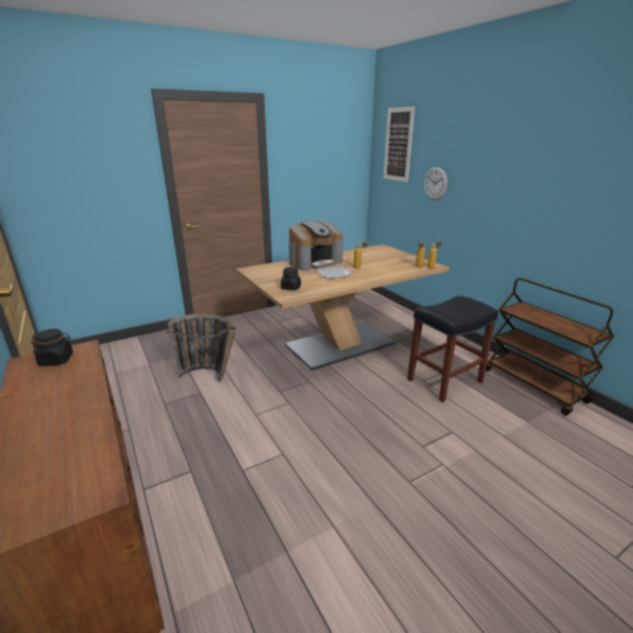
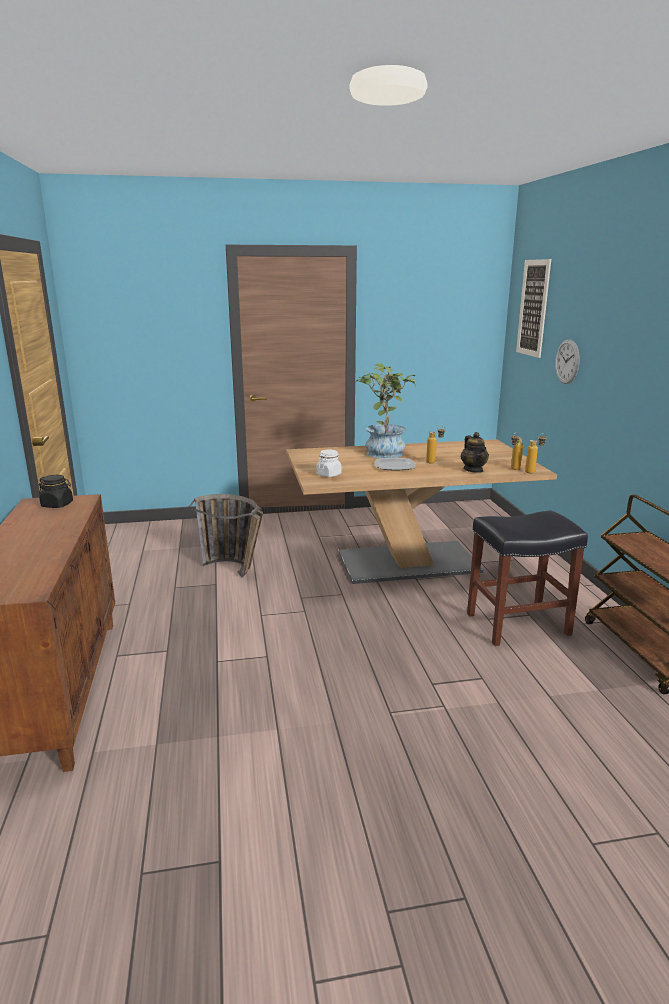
camera: 20 degrees right, 5 degrees down
black jar [281,267,301,290] -> white jar [316,450,342,477]
coffee machine [289,221,343,271] -> potted plant [355,363,416,458]
none -> teapot [461,432,489,473]

